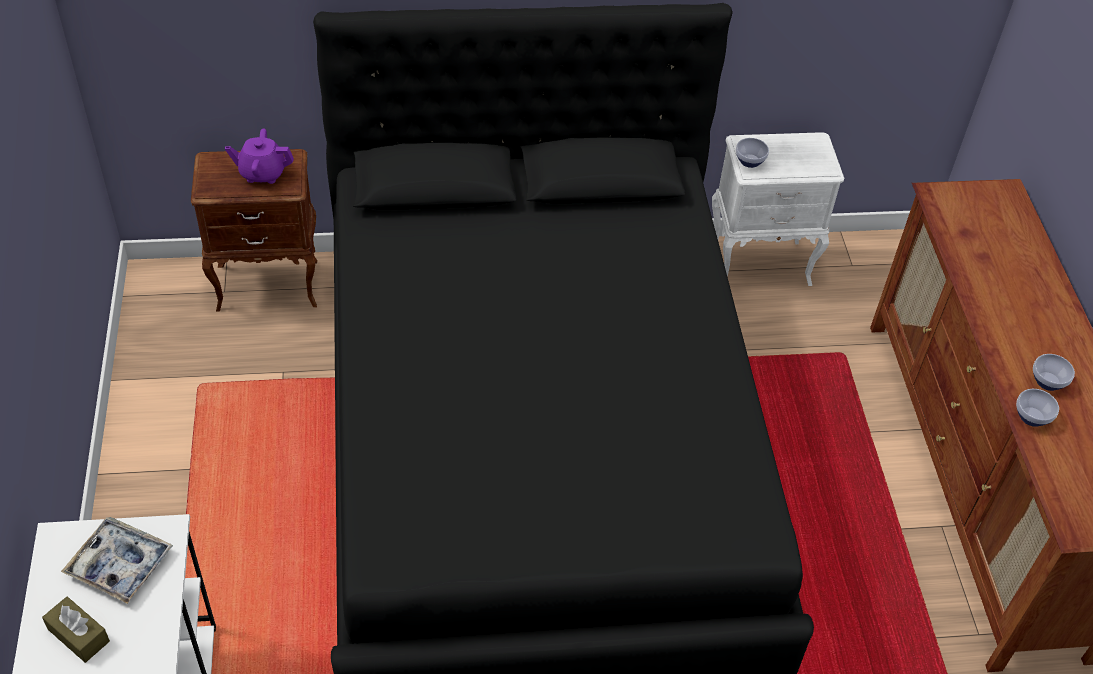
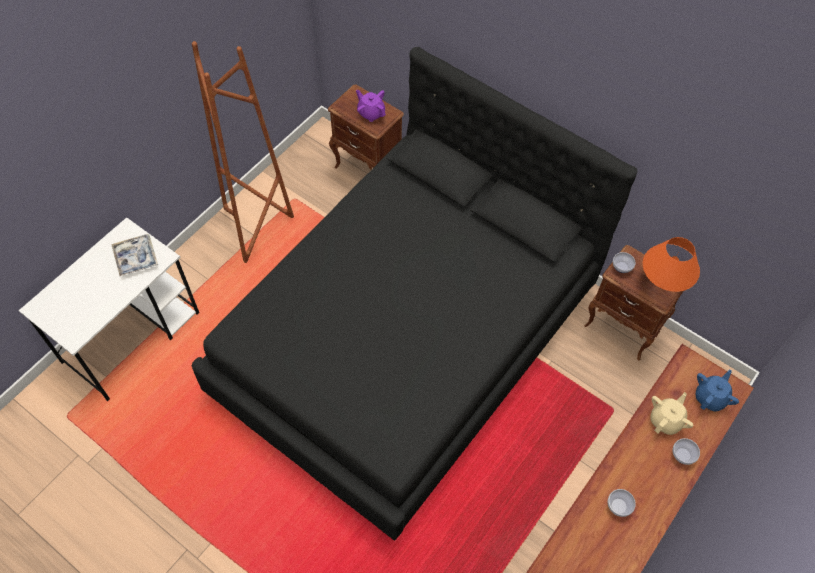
camera: 45 degrees right, 10 degrees up
brown tissue box [42,596,110,663] -> none
white nightstand [712,132,844,286] -> brown nightstand [584,245,684,361]
bowl [1016,389,1059,427] -> bowl moved to [673,438,700,465]
none -> brown clothes rack [192,41,294,263]
none -> orange table lamp [643,237,700,292]
none -> beige teapot [650,392,694,435]
none -> blue teapot [696,369,739,411]

